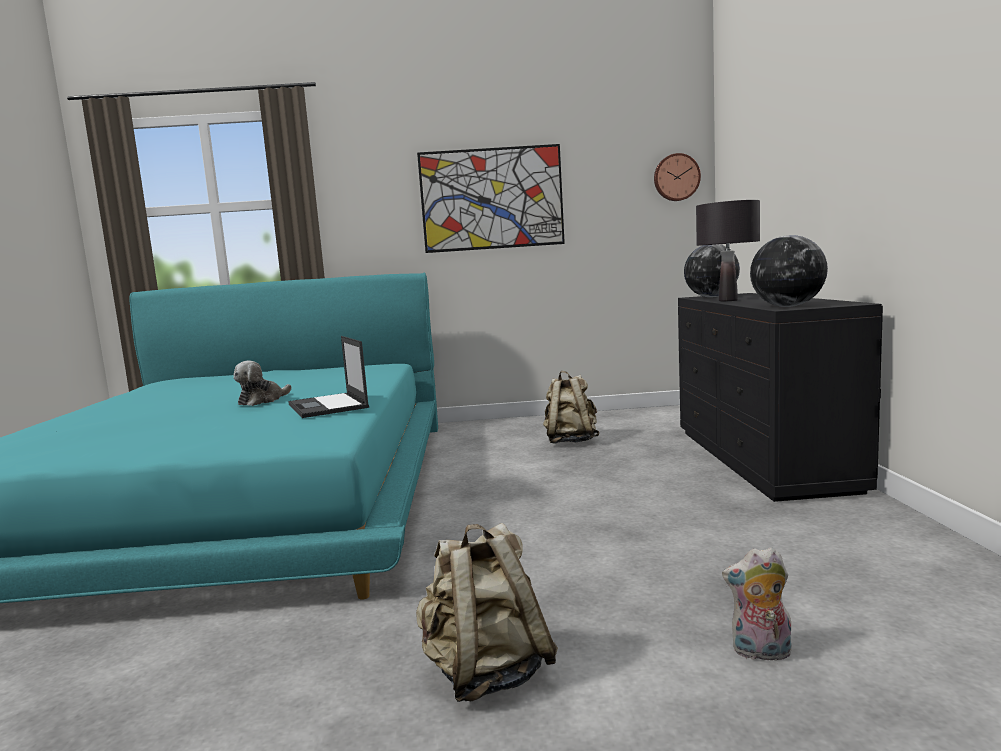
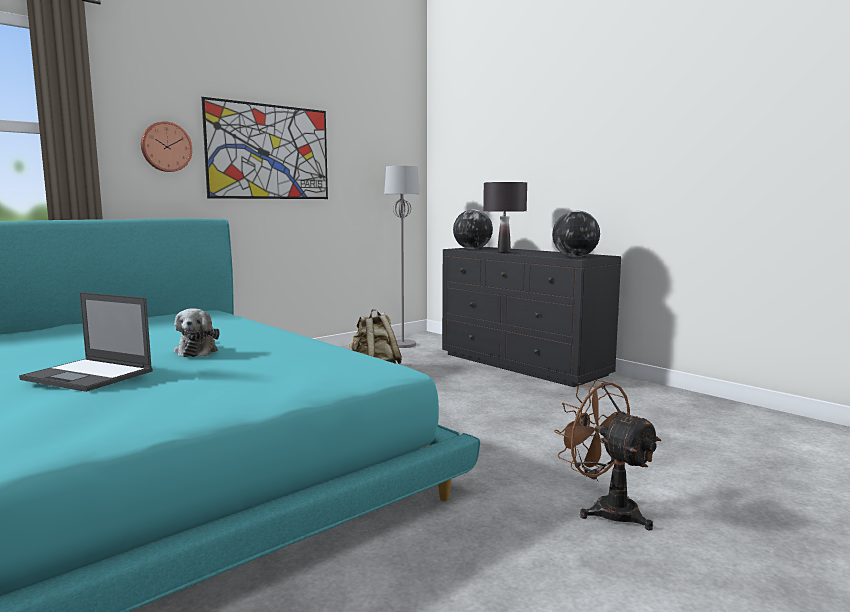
camera: 40 degrees left, 0 degrees up
laptop [288,336,369,418] -> laptop moved to [19,292,153,392]
beige backpack [416,523,558,702] -> brown fan [554,380,662,530]
wall clock [654,153,701,201] -> wall clock moved to [141,121,193,172]
plush toy [722,547,792,661] -> none
none -> grey floor lamp [384,166,420,348]

